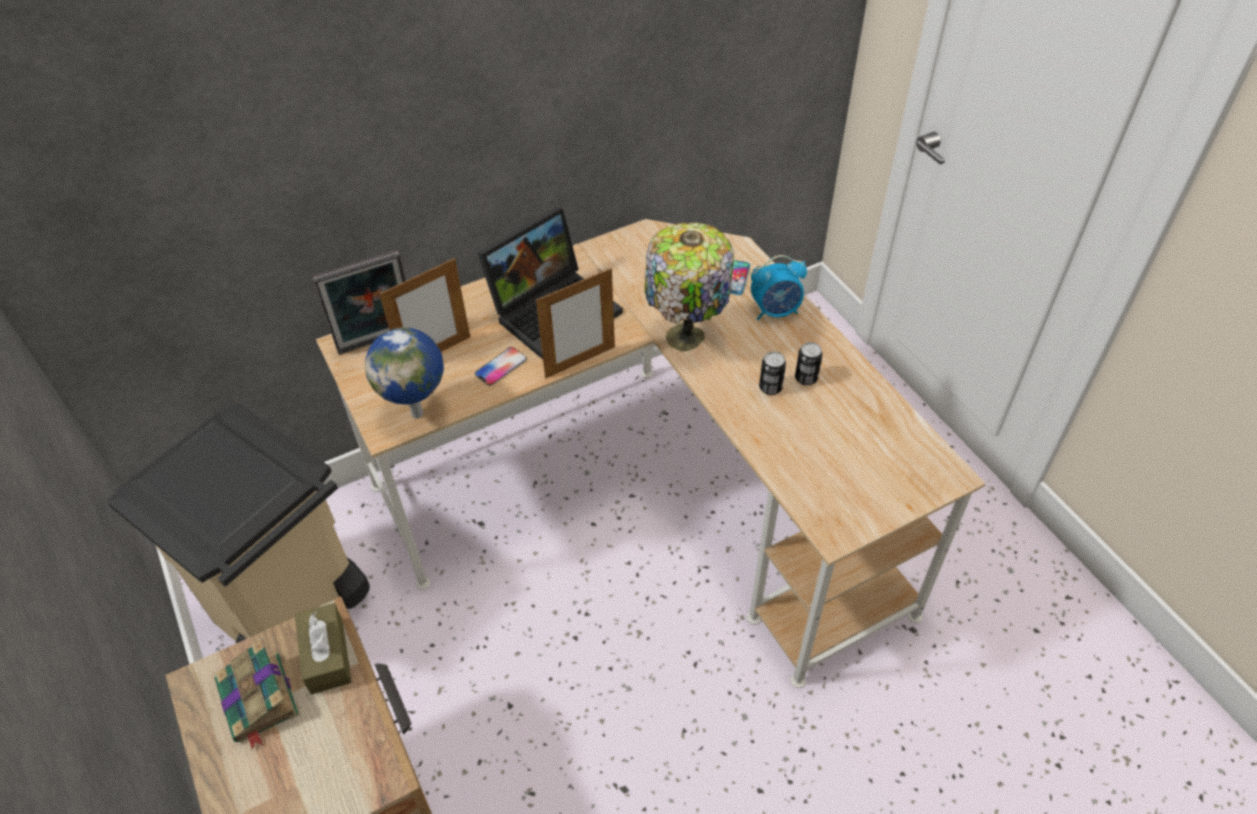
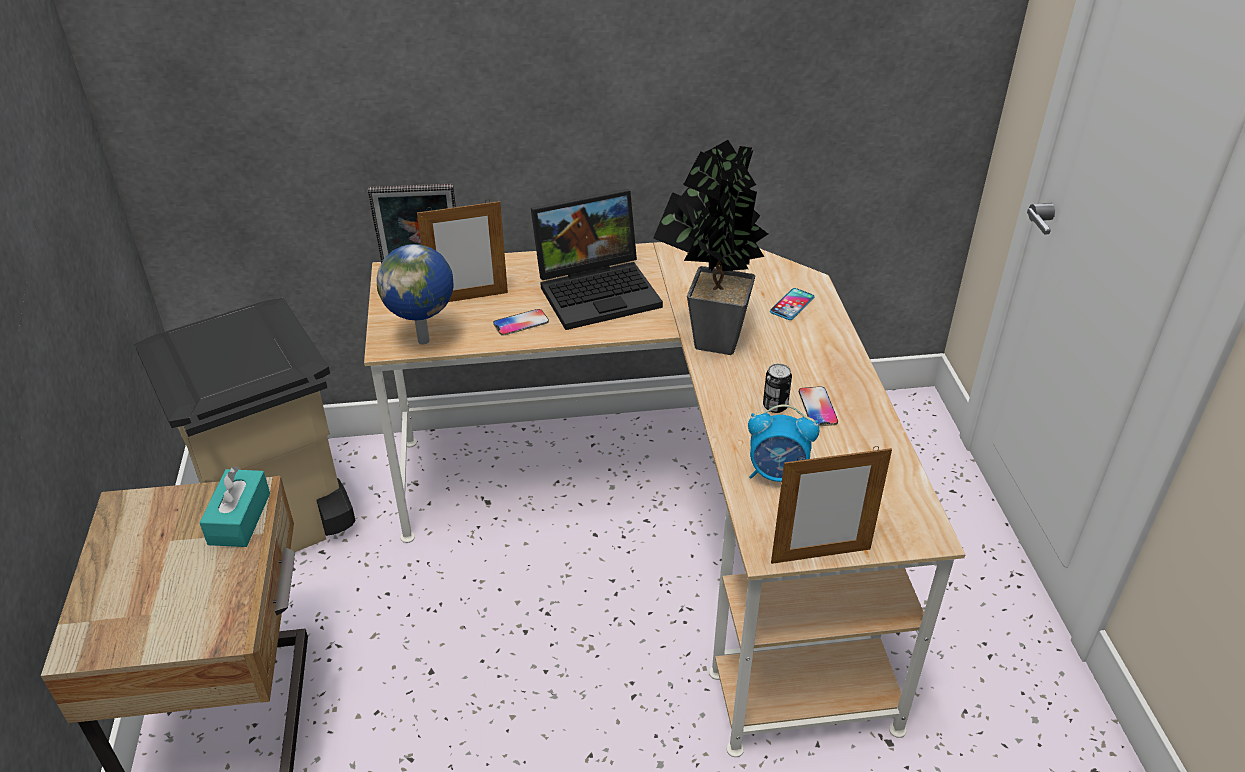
camera: 20 degrees right, 10 degrees down
book [215,638,300,750] -> none
brown tissue box [295,603,352,694] -> turquoise tissue box [199,467,270,547]
picture frame [536,268,615,378] -> picture frame moved to [771,446,892,564]
table lamp [645,222,734,352] -> potted plant [653,140,768,355]
alarm clock [751,255,807,320] -> alarm clock moved to [748,404,819,482]
can [795,342,823,385] -> phone [799,386,838,426]

